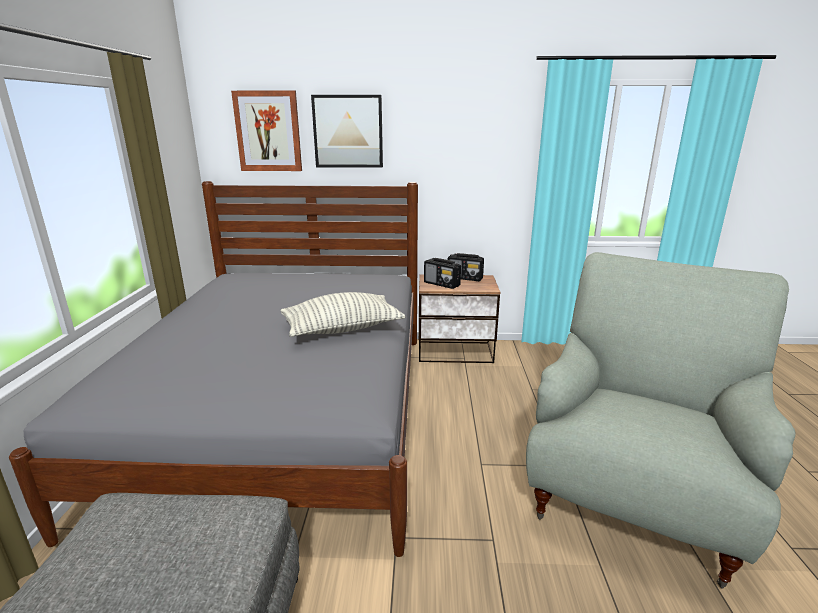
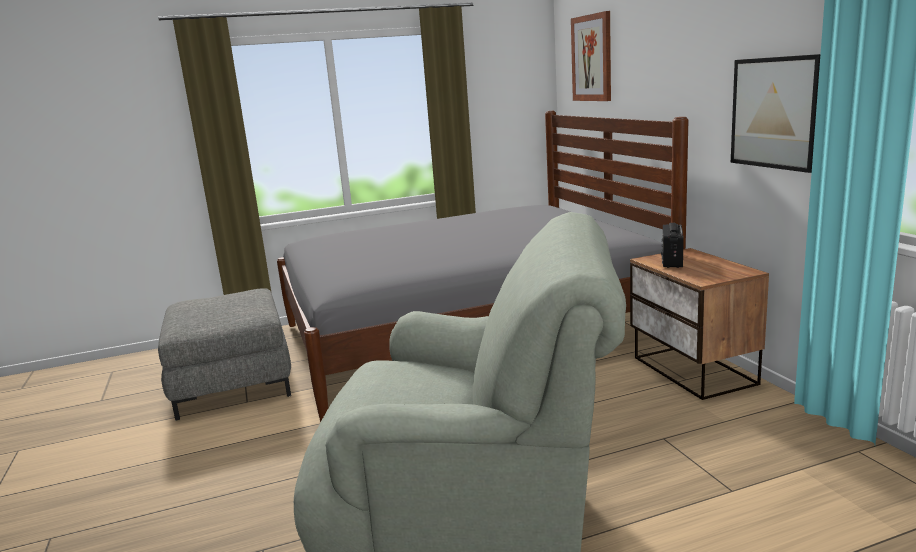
camera: 70 degrees right, 5 degrees down
pillow [280,292,405,337] -> none
picture [311,95,383,168] -> picture moved to [731,54,820,173]
radio [448,253,484,281] -> none

